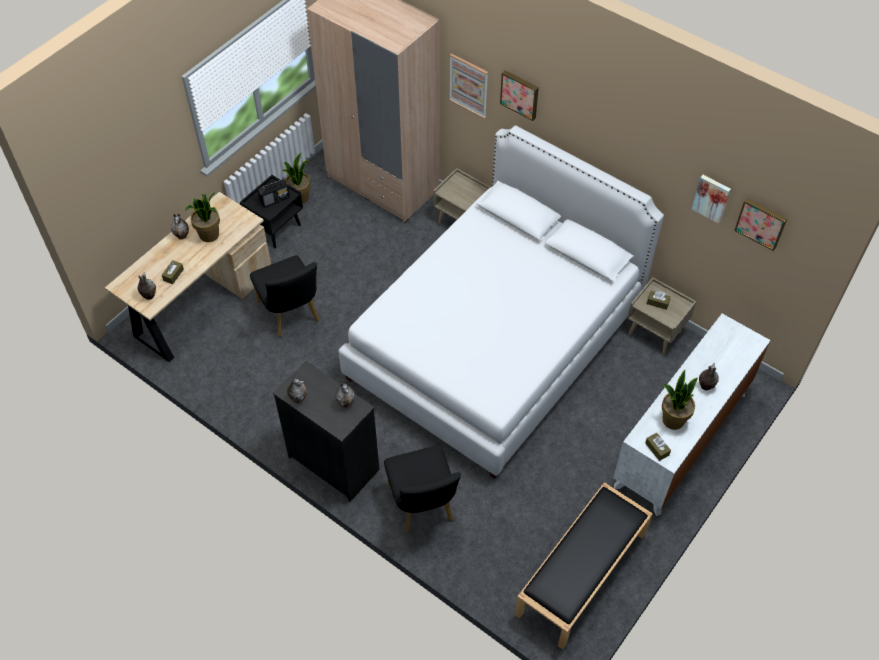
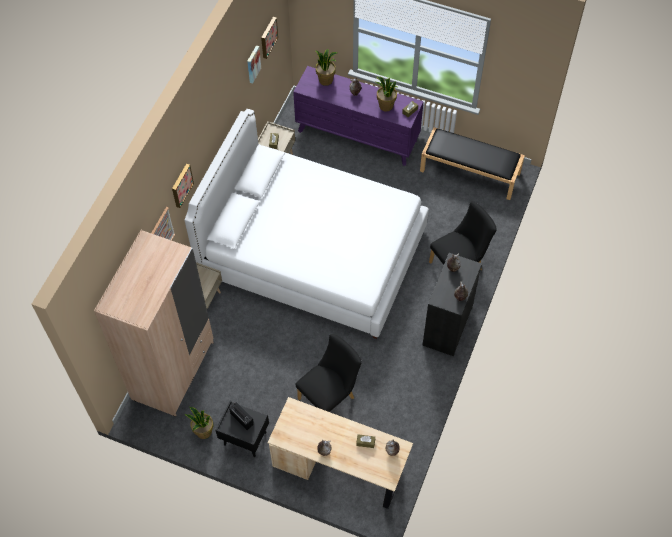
camera: 105 degrees left, 5 degrees up
potted plant [185,192,220,242] -> potted plant moved to [315,49,338,86]
white dresser [613,314,771,516] -> purple dresser [293,66,424,166]

